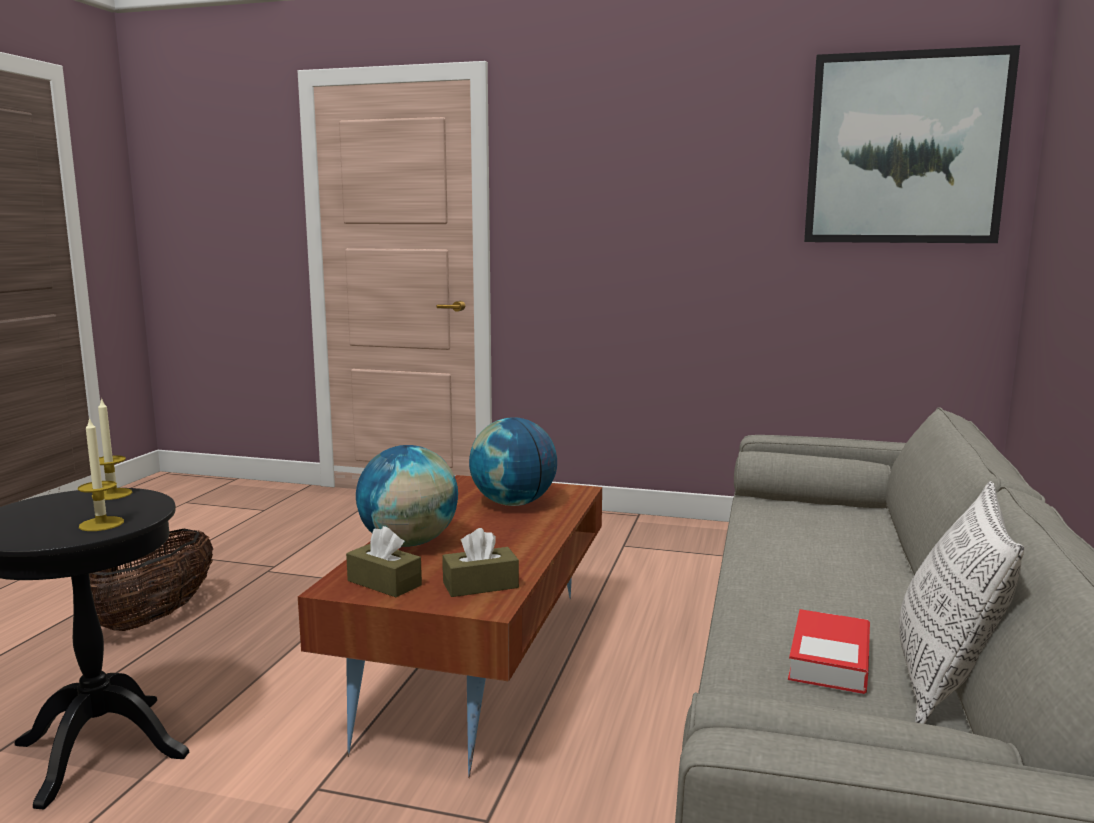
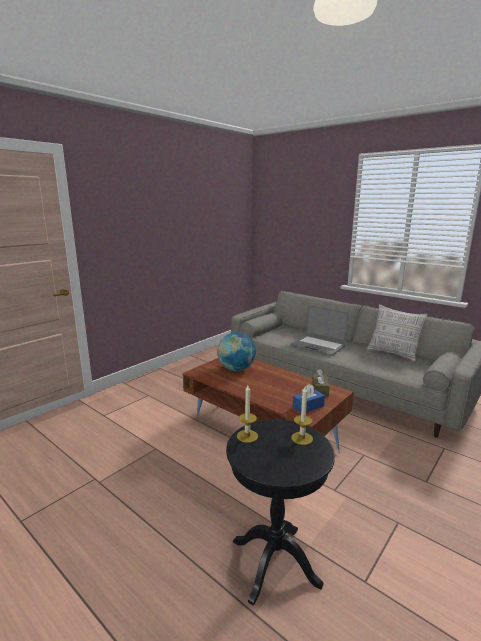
camera: 65 degrees left, 5 degrees up
basket [89,528,213,631] -> none
brown tissue box [346,526,422,597] -> blue tissue box [293,384,325,413]
globe [356,445,458,547] -> none
book [788,609,870,694] -> none
picture [804,45,1020,243] -> none
none -> laptop [290,305,349,355]

